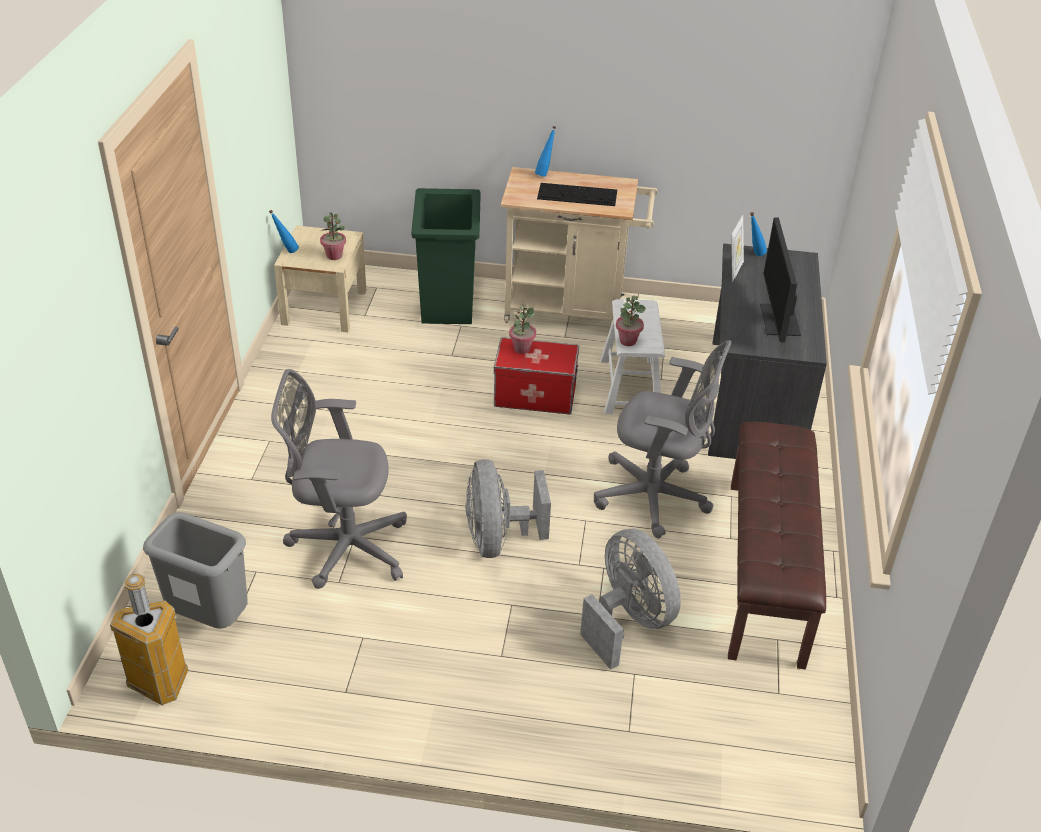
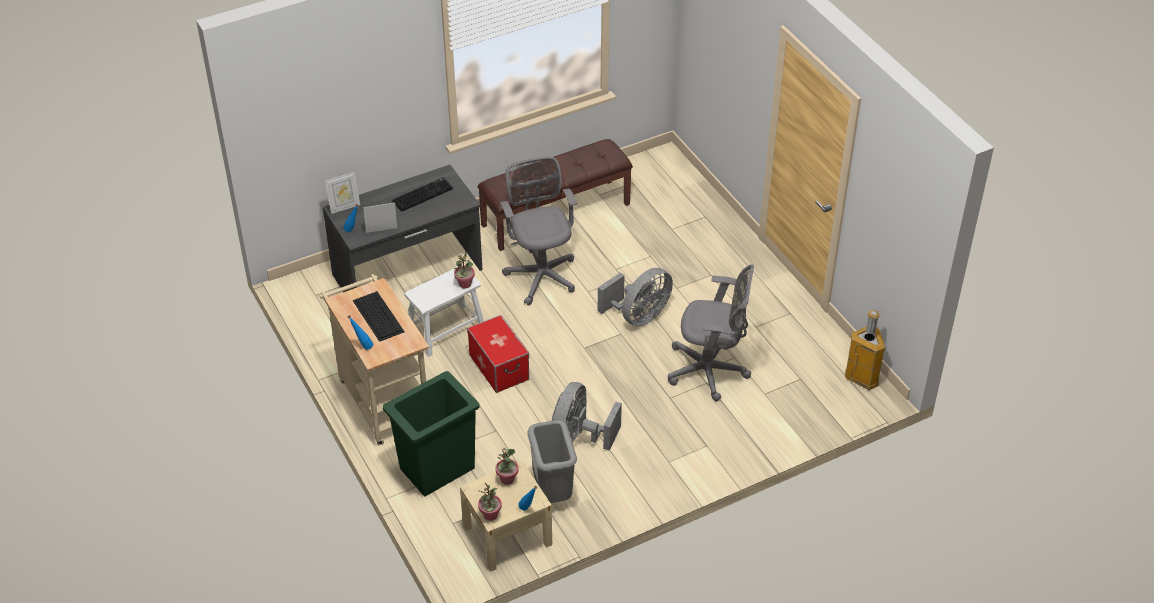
camera: 125 degrees left, 5 degrees up
grey trash can [143,513,248,629] -> grey trash can moved to [527,420,577,503]
grey office chair [271,369,407,589] -> grey office chair turned 45 degrees counterclockwise [668,265,754,402]
potted plant [509,304,536,354] -> potted plant moved to [478,483,502,521]
grey fan [580,528,681,670] -> grey fan moved to [552,382,622,451]
monitor [760,217,801,342] -> keyboard [393,177,453,211]
none -> picture frame [325,172,360,214]

